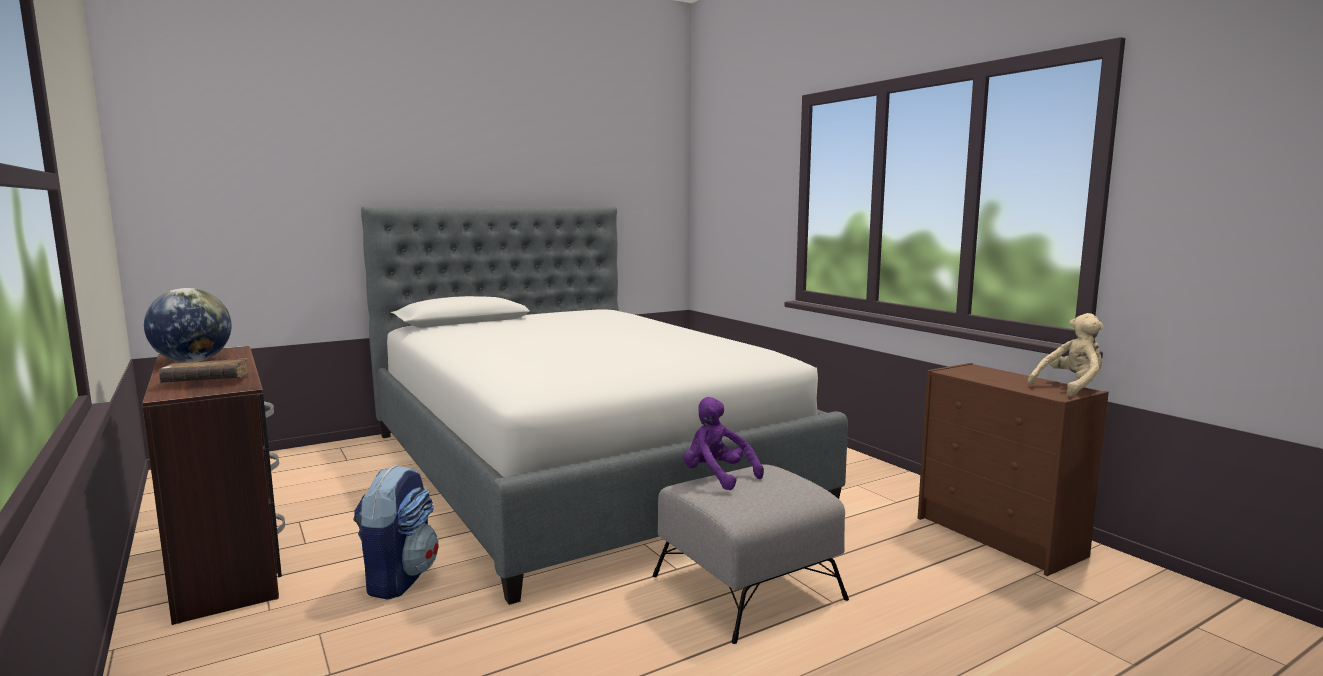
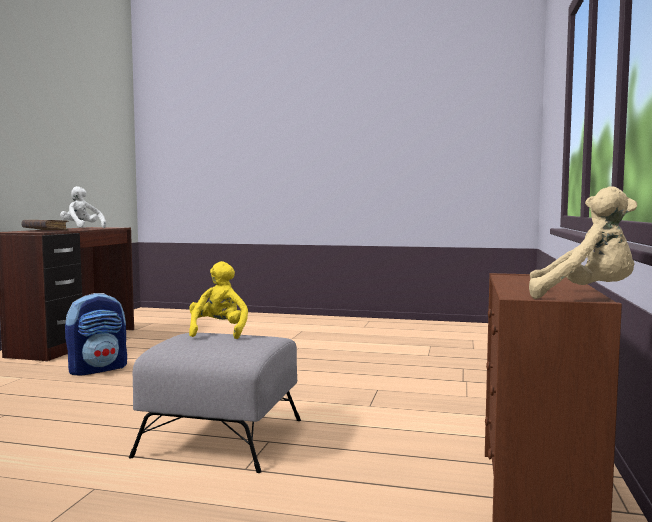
camera: 45 degrees right, 5 degrees down
globe [144,288,231,363] -> white plush toy [60,186,106,228]
bed [361,206,848,605] -> none
purple plush toy [683,397,764,490] -> yellow plush toy [189,261,248,339]

